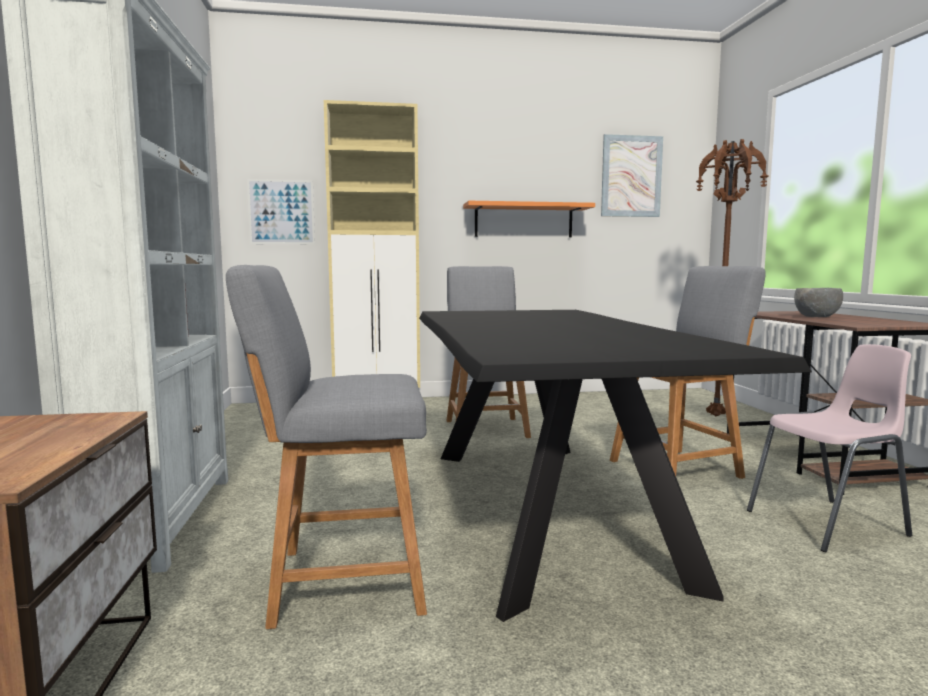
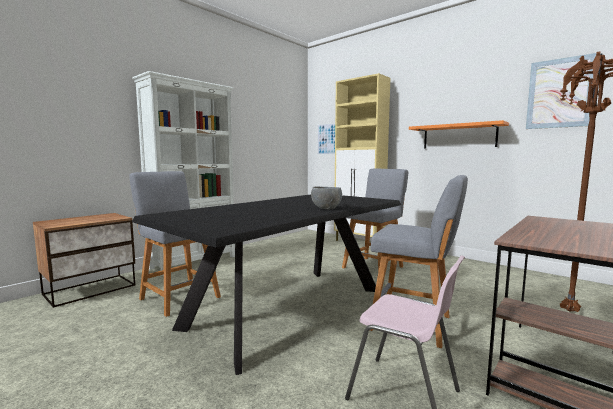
camera: 50 degrees right, 0 degrees up
grey bowl [794,288,843,317] -> grey bowl moved to [311,187,342,209]

